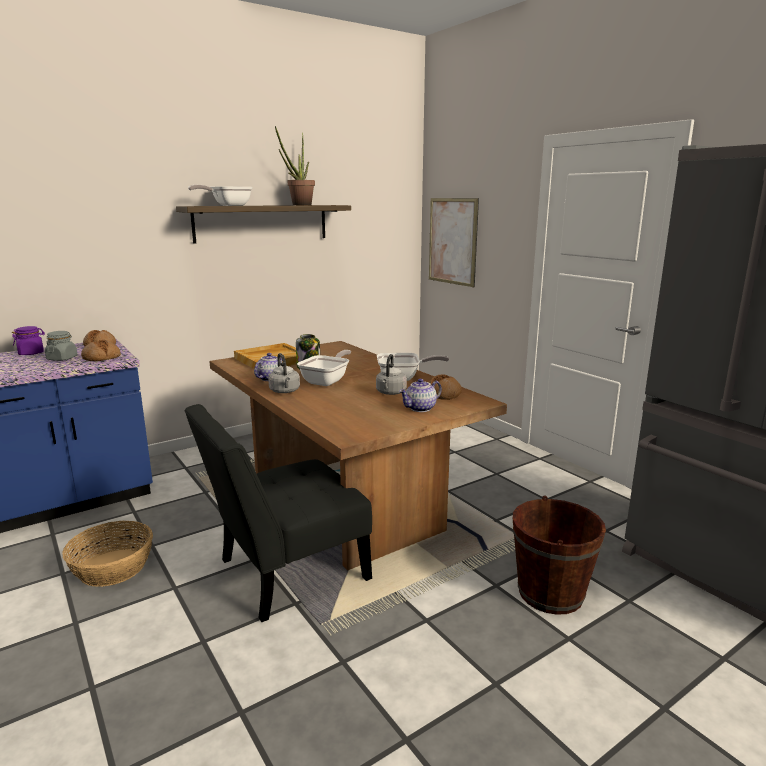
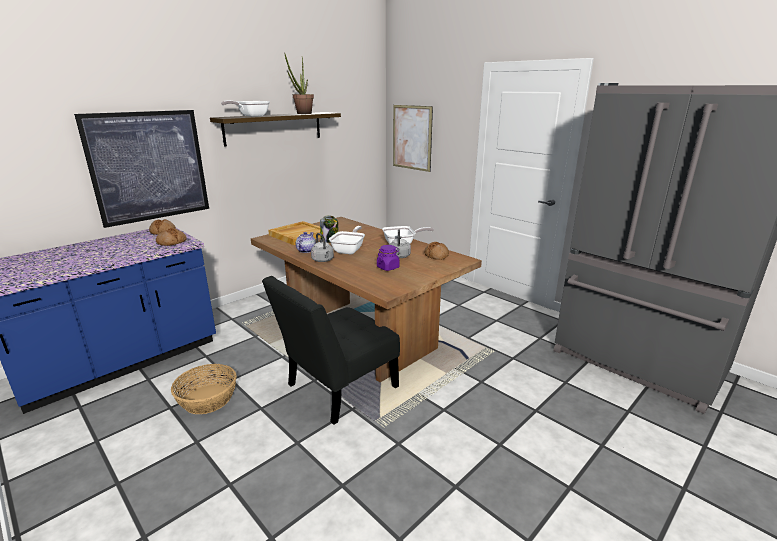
camera: 10 degrees left, 5 degrees up
purple jar [12,326,45,355] -> purple jar moved to [377,245,400,271]
grey jar [45,331,78,361] -> none
teapot [399,378,442,412] -> none
brown bucket [513,496,606,615] -> none
none -> picture [74,110,209,228]

